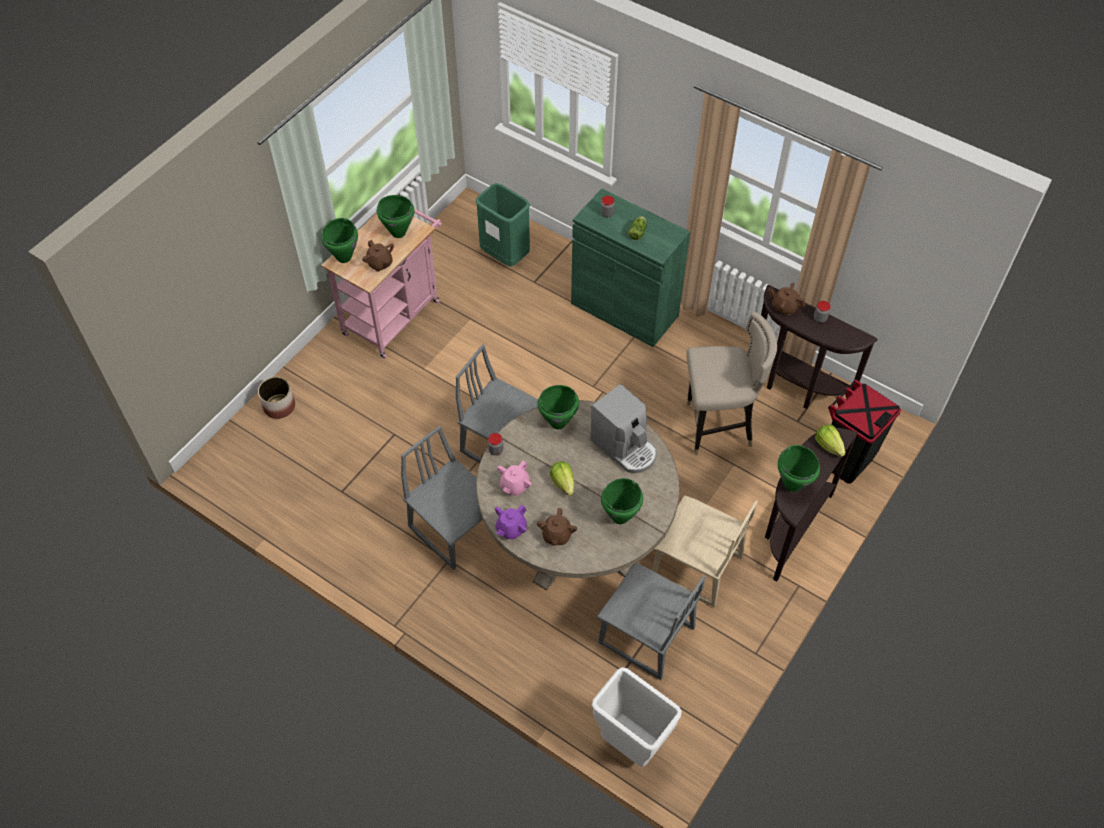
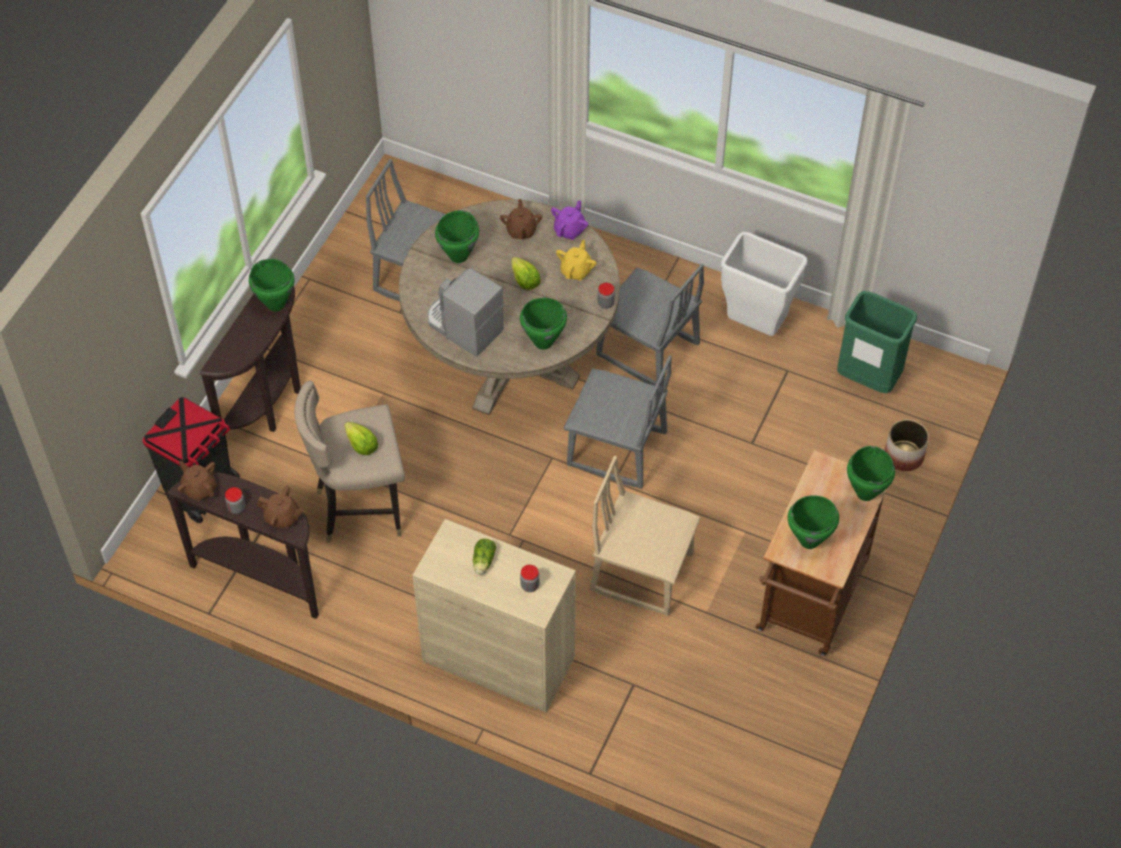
camera: 170 degrees right, 0 degrees up
pink cart [321,209,442,359] -> brown cart [756,450,887,656]
brown teapot [362,240,394,272] -> brown teapot moved to [177,461,216,501]
green trash can [475,183,530,267] -> green trash can moved to [837,291,917,393]
pink teapot [497,461,532,496] -> yellow teapot [556,240,597,281]
green cabinet [571,188,690,347] -> beige cabinet [412,519,576,713]
white trash can [592,667,682,767] -> white trash can moved to [721,232,807,336]
beige chair [652,495,758,607] -> beige chair moved to [590,456,701,616]
lettuce [815,425,846,457] -> lettuce moved to [344,422,378,455]

